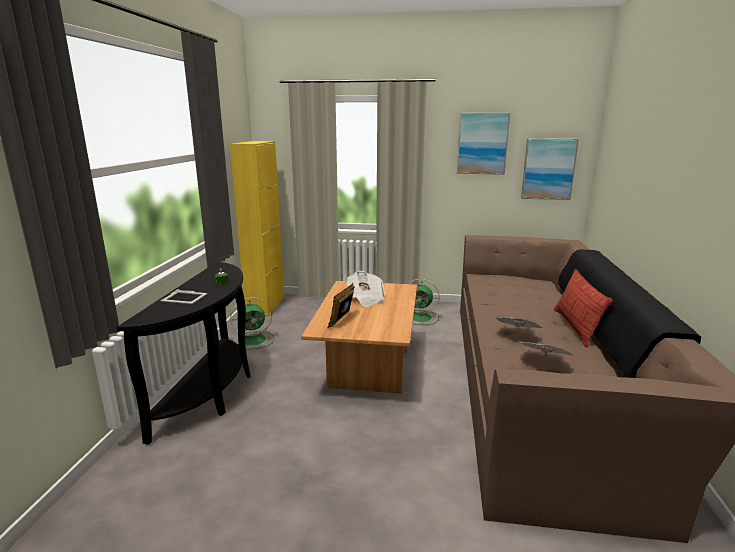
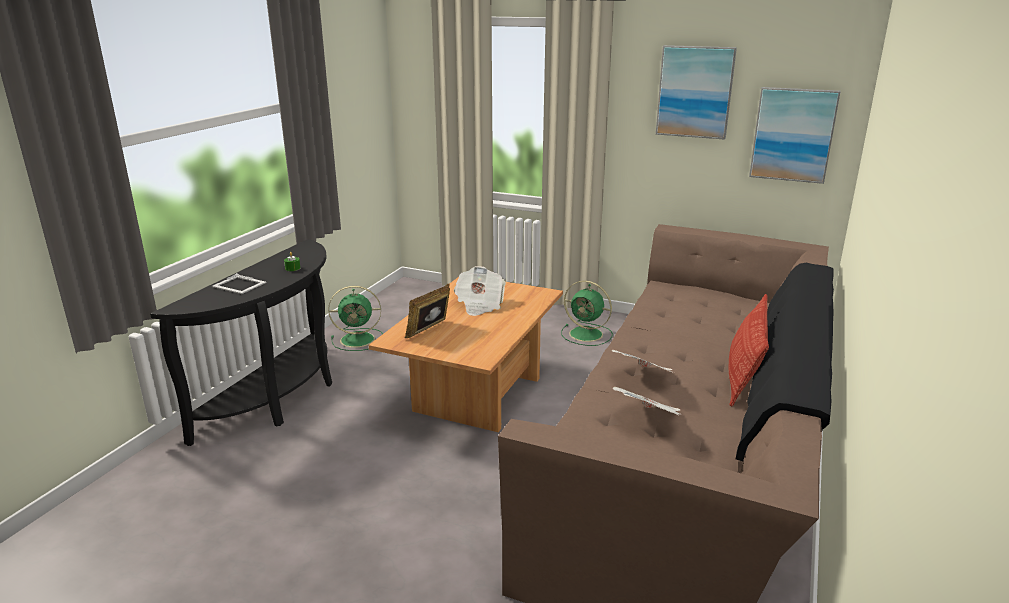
camera: 15 degrees right, 5 degrees up
yellow cabinet [230,141,284,317] -> none

